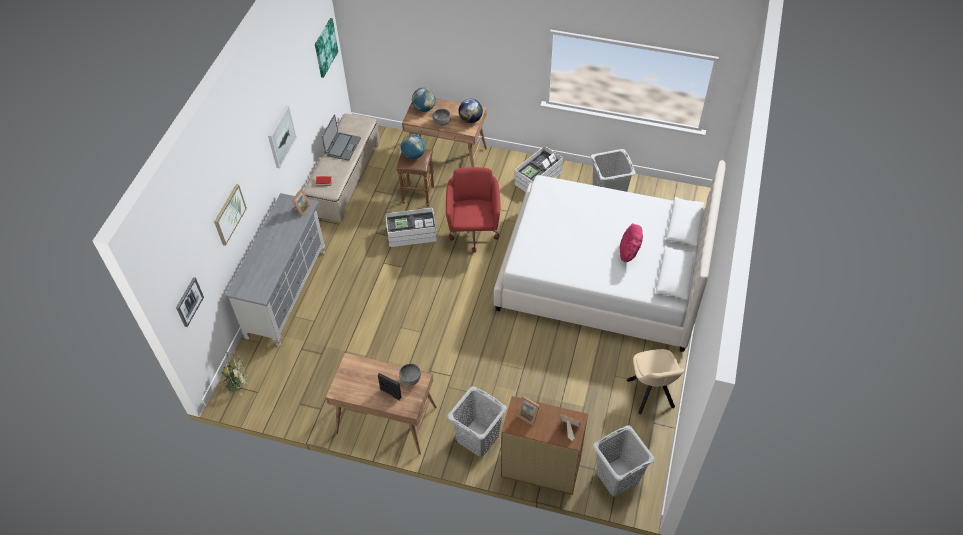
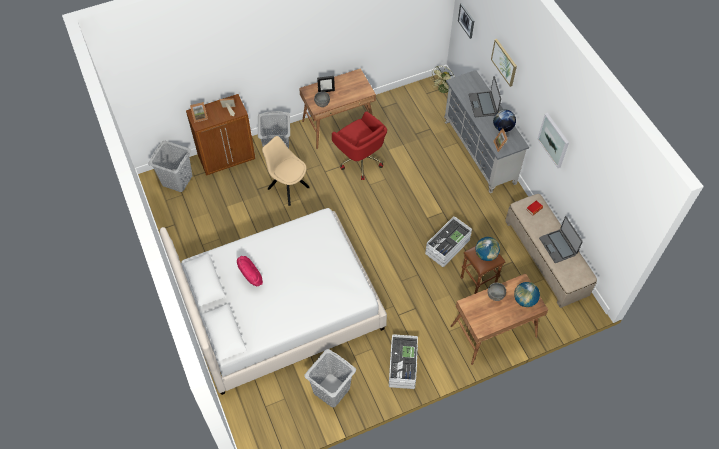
camera: 140 degrees right, 5 degrees up
picture [315,18,338,78] -> none
red office chair [446,167,500,252] -> red office chair moved to [332,111,387,180]
globe [459,99,483,123] -> globe moved to [493,109,516,132]
beige chair [627,349,684,414] -> beige chair moved to [262,136,309,206]
none -> laptop [469,76,501,117]

